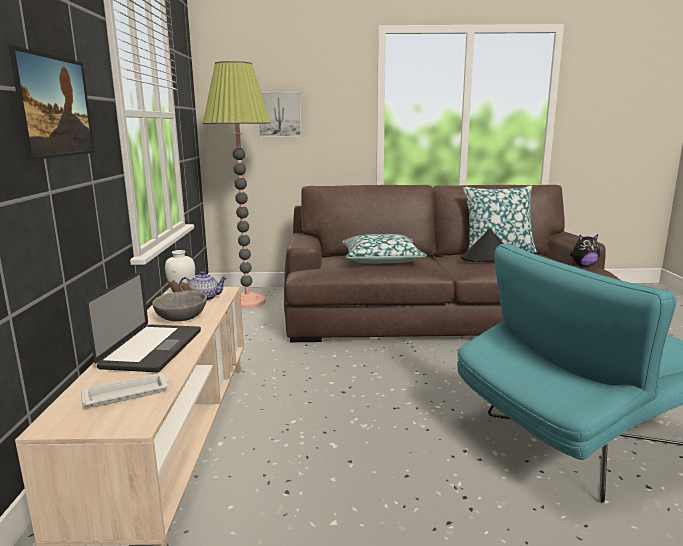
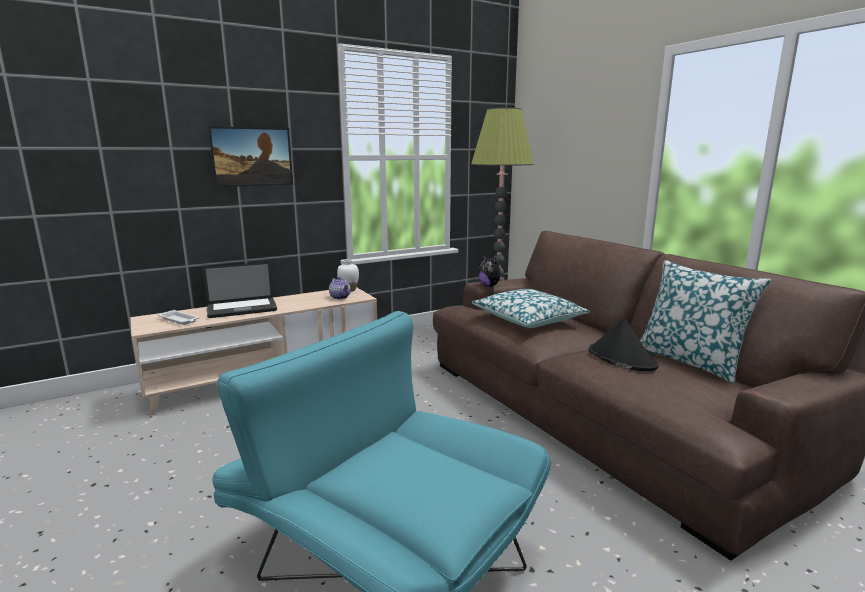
camera: 60 degrees right, 0 degrees up
grey bowl [152,290,207,321] -> none
picture [258,92,302,137] -> none
plush toy [570,234,600,267] -> plush toy moved to [478,255,505,287]

